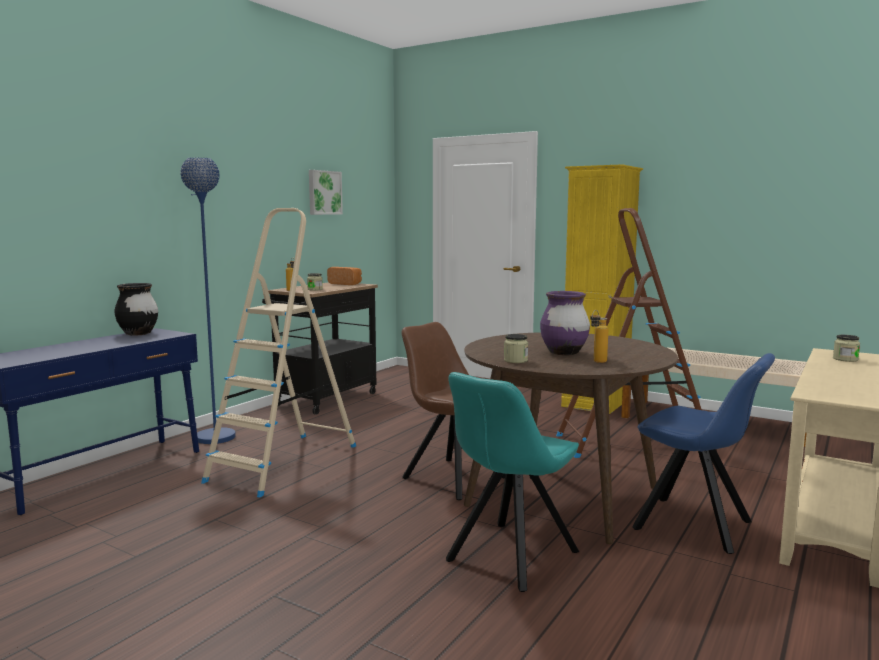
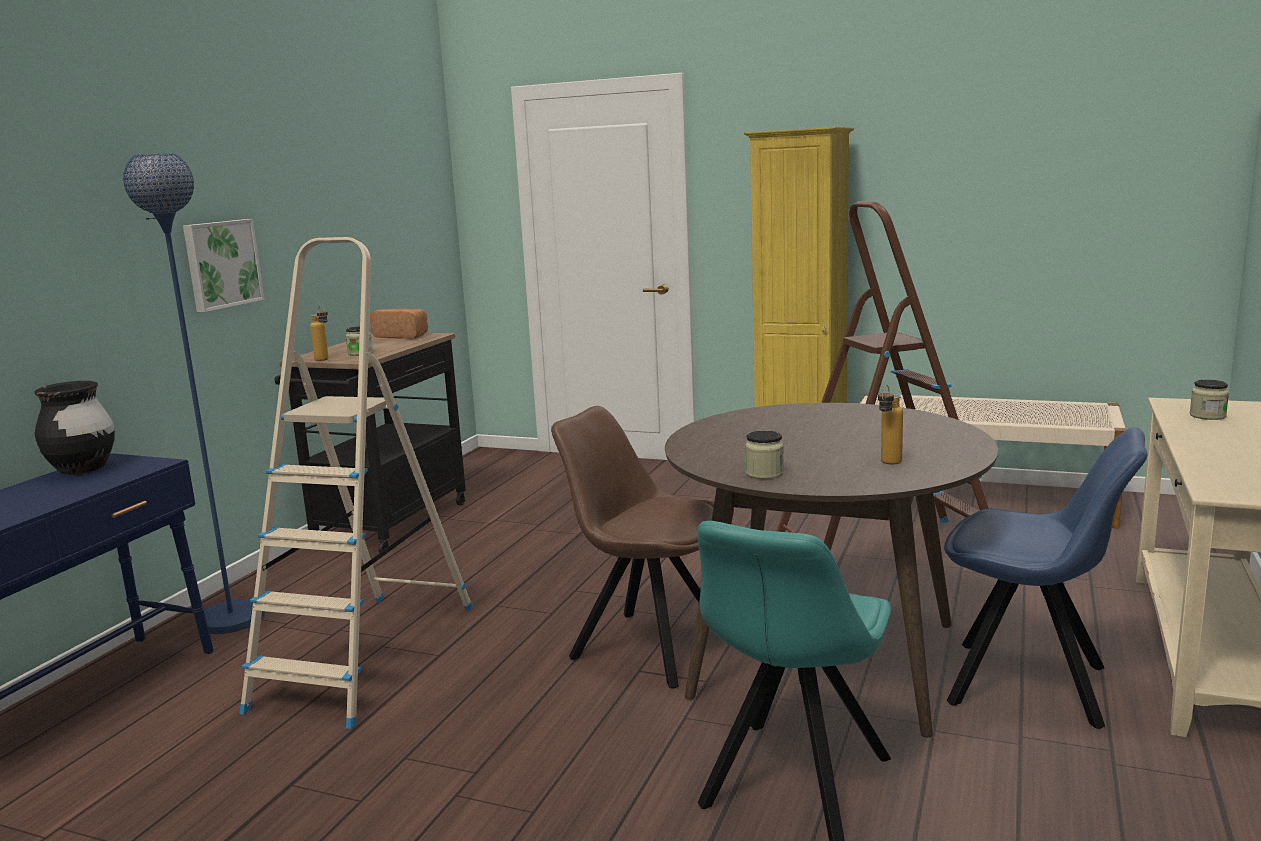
camera: 10 degrees left, 5 degrees up
picture [309,170,343,215] -> picture moved to [183,219,265,312]
purple vase [540,291,590,355] -> none

